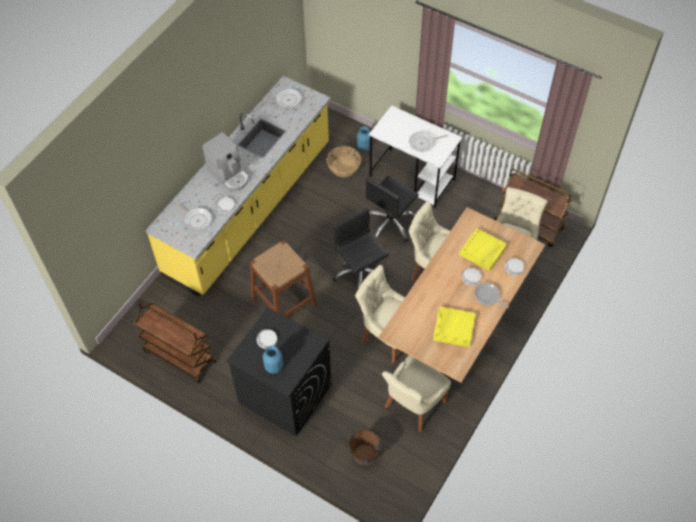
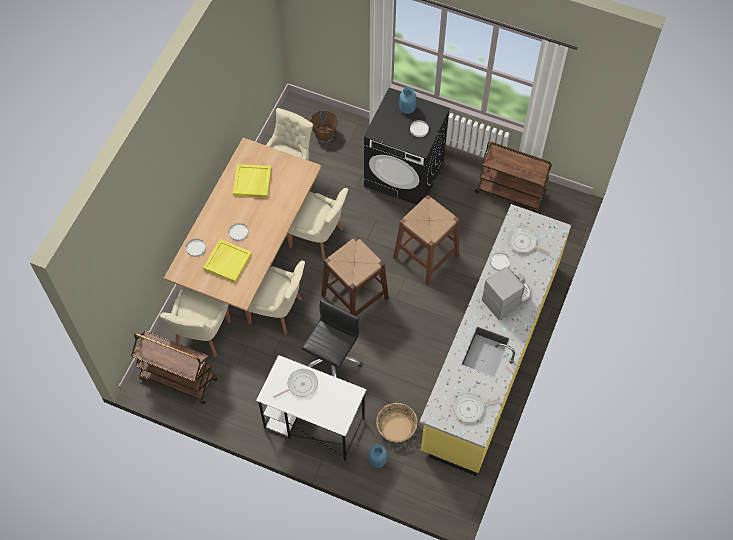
camera: 170 degrees right, 5 degrees up
coffee machine [202,132,249,191] -> coffee machine turned 105 degrees clockwise [482,267,531,320]
black office chair [333,208,389,289] -> brown stool [321,236,389,316]
frying pan [474,282,509,308] -> none

